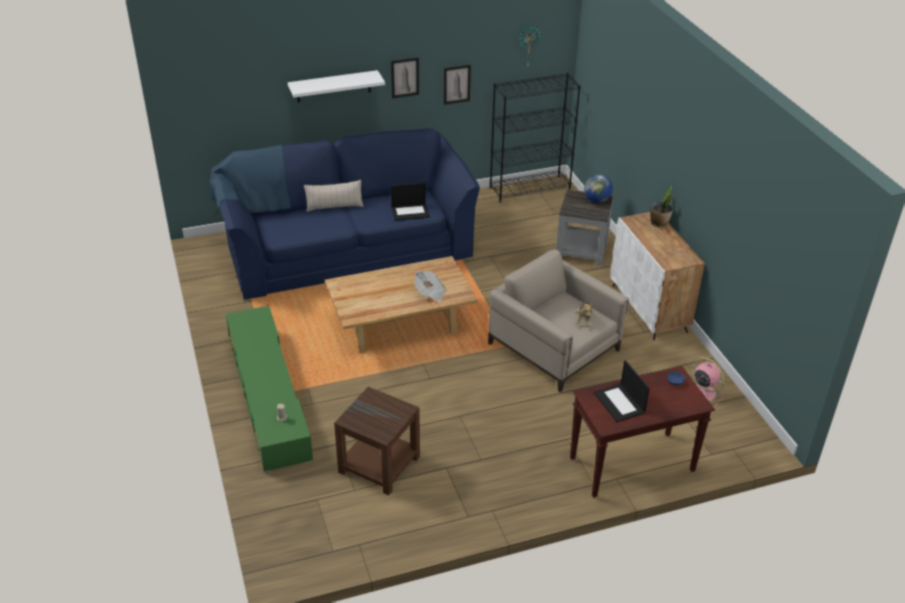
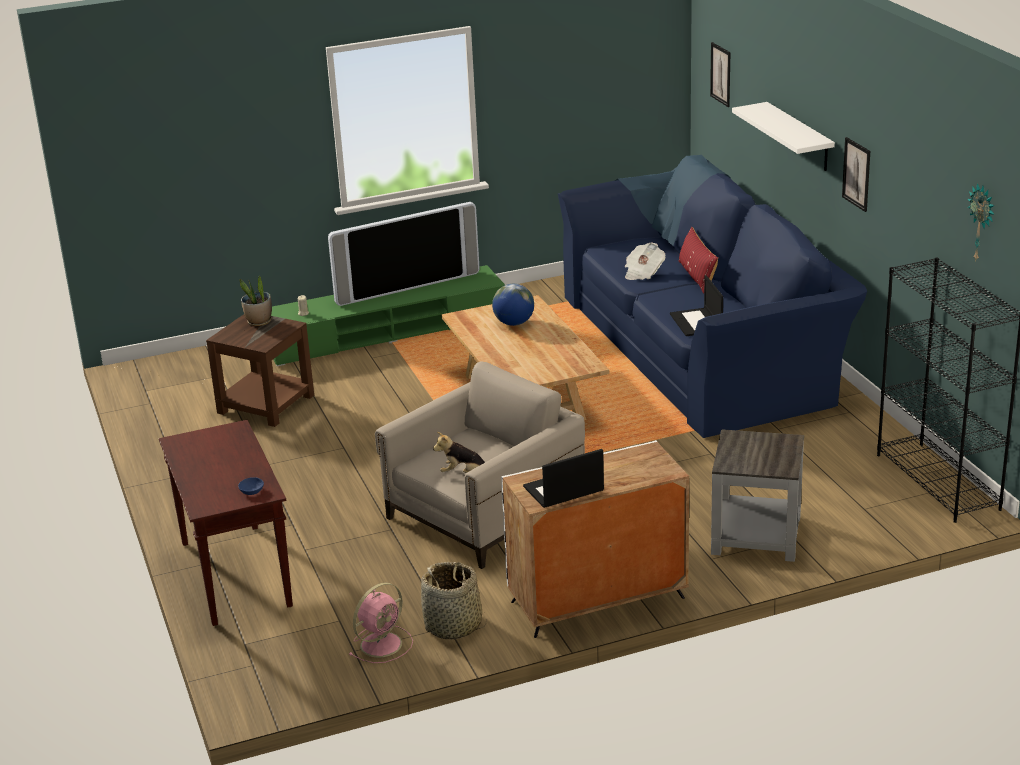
camera: 90 degrees right, 10 degrees down
beige pillow [304,180,364,212] -> red pillow [678,227,718,293]
newspaper [414,271,446,302] -> newspaper moved to [625,243,666,280]
picture [444,65,471,105] -> picture moved to [710,42,730,107]
globe [584,175,613,203] -> globe moved to [492,284,534,326]
laptop [594,360,650,422] -> laptop moved to [523,449,604,508]
potted plant [650,186,673,228] -> potted plant moved to [240,276,272,326]
none -> television [328,202,480,306]
none -> basket [421,562,486,639]

